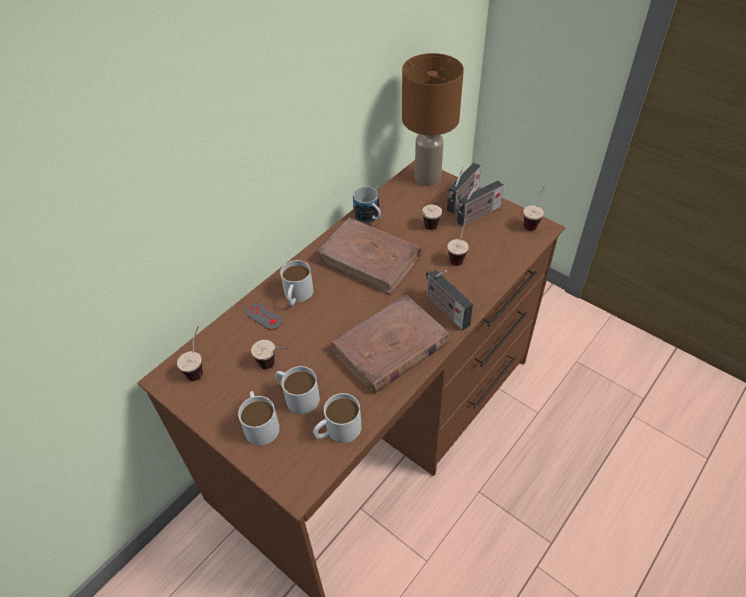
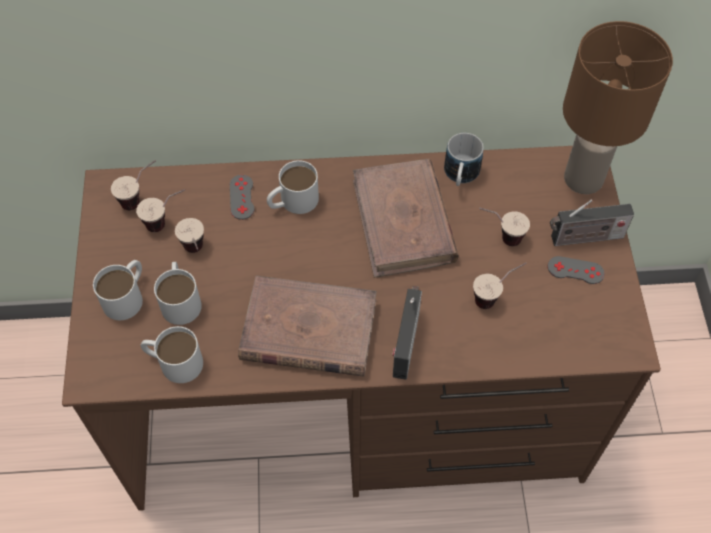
camera: 45 degrees right, 10 degrees up
radio [456,180,504,227] -> grey game controller [548,256,605,284]
cup [523,186,545,231] -> cup moved to [136,189,185,232]

